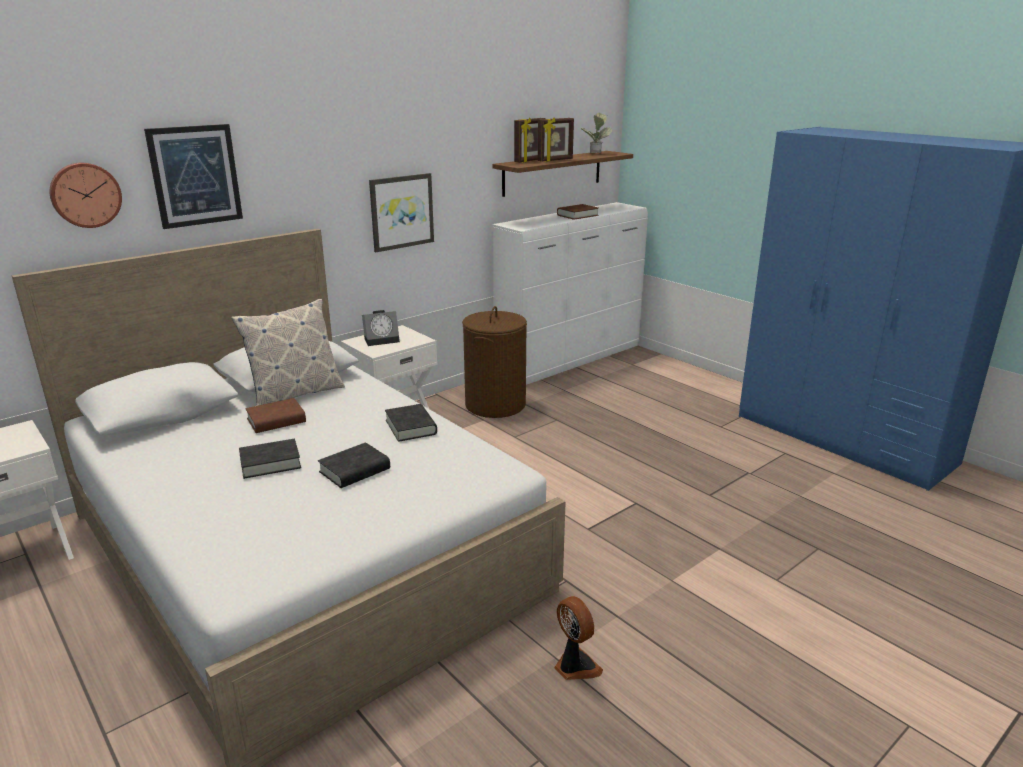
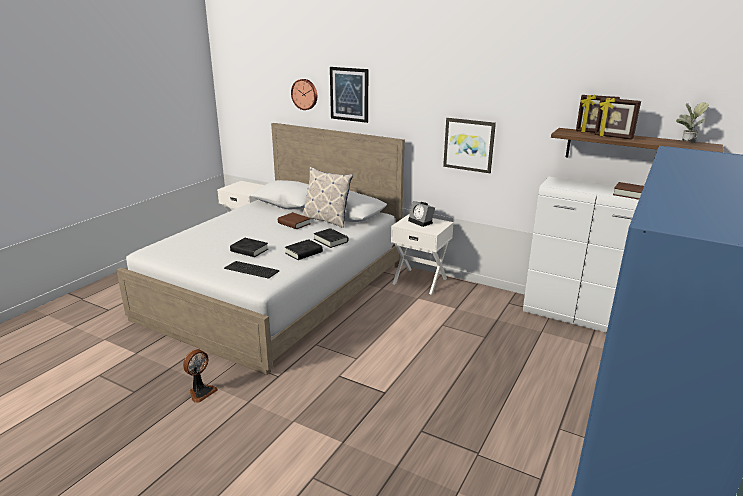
camera: 70 degrees right, 0 degrees up
black book [239,439,301,479] -> black book moved to [314,228,348,248]
brown laundry basket [462,306,527,418] -> none
none -> keyboard [224,261,279,279]

